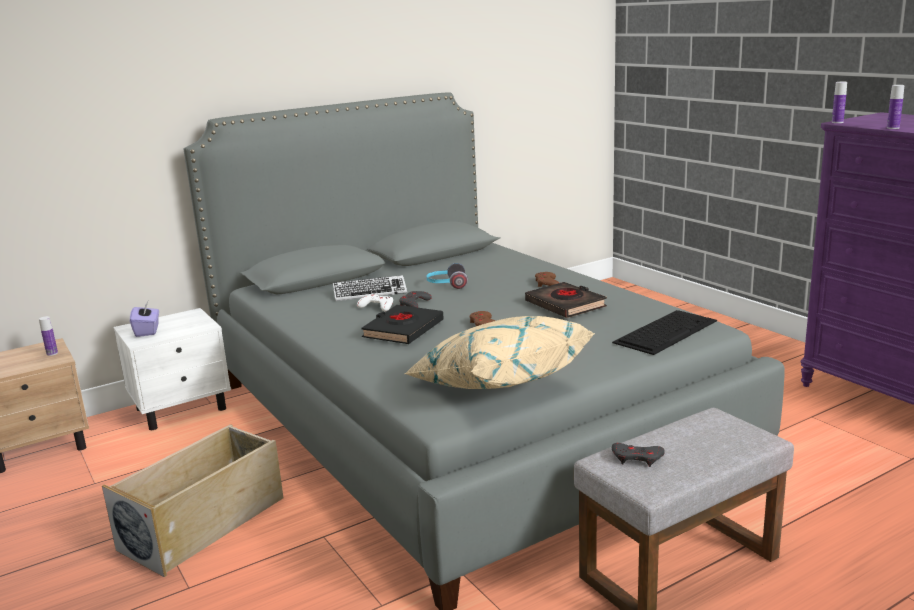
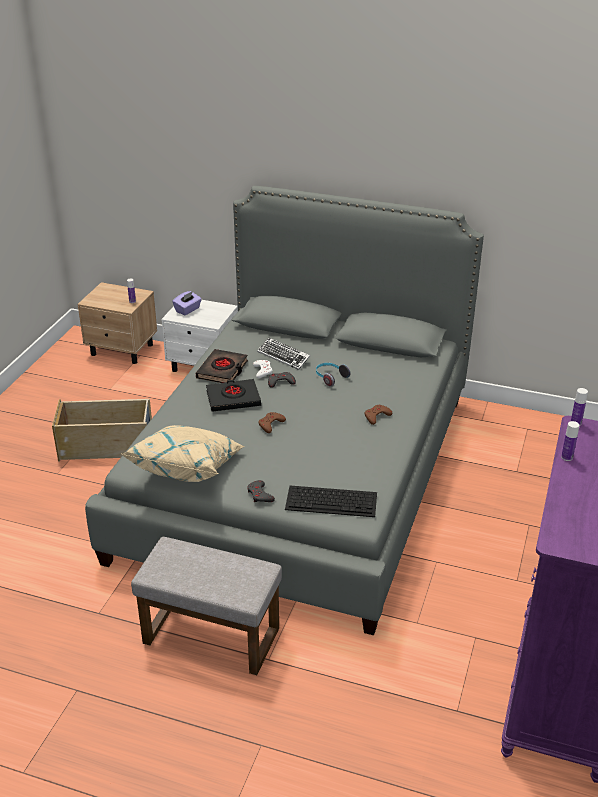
camera: 50 degrees right, 15 degrees up
black book [525,282,607,318] -> black book moved to [196,349,248,383]
grey game controller [612,443,665,467] -> grey game controller moved to [247,480,275,502]

